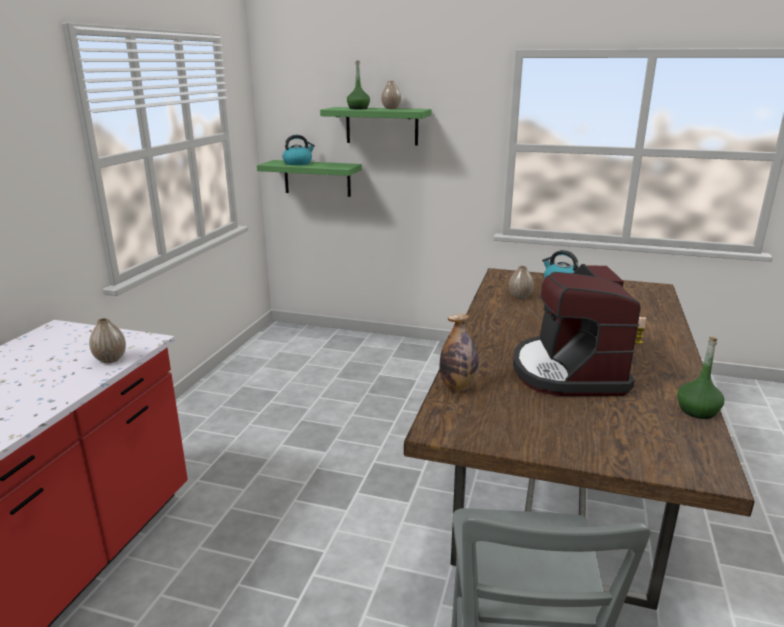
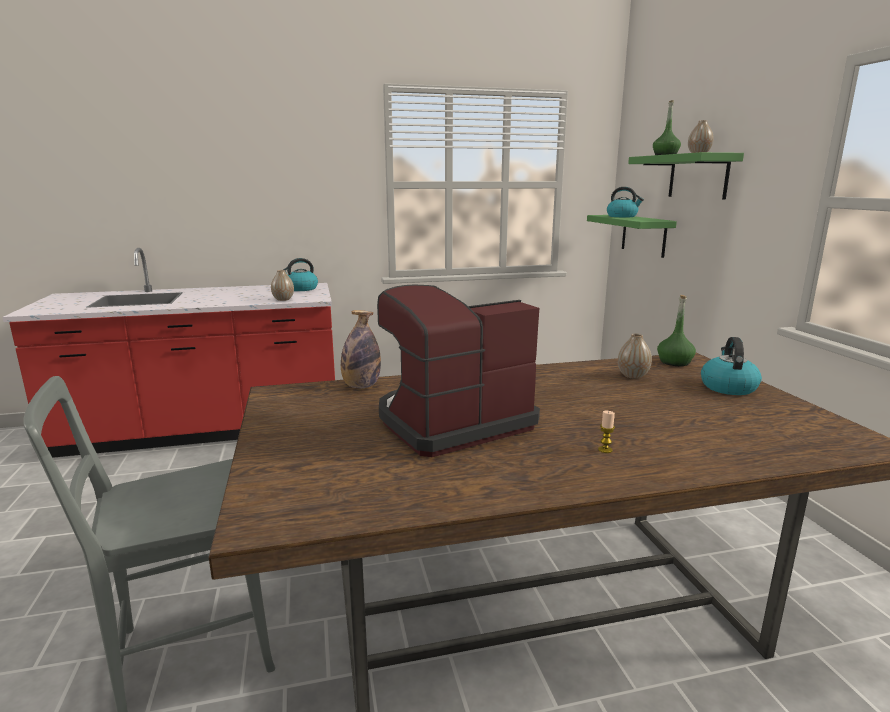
camera: 60 degrees right, 5 degrees down
green bottle [677,336,724,419] -> green bottle moved to [657,295,696,366]
none -> kettle [283,258,318,291]

